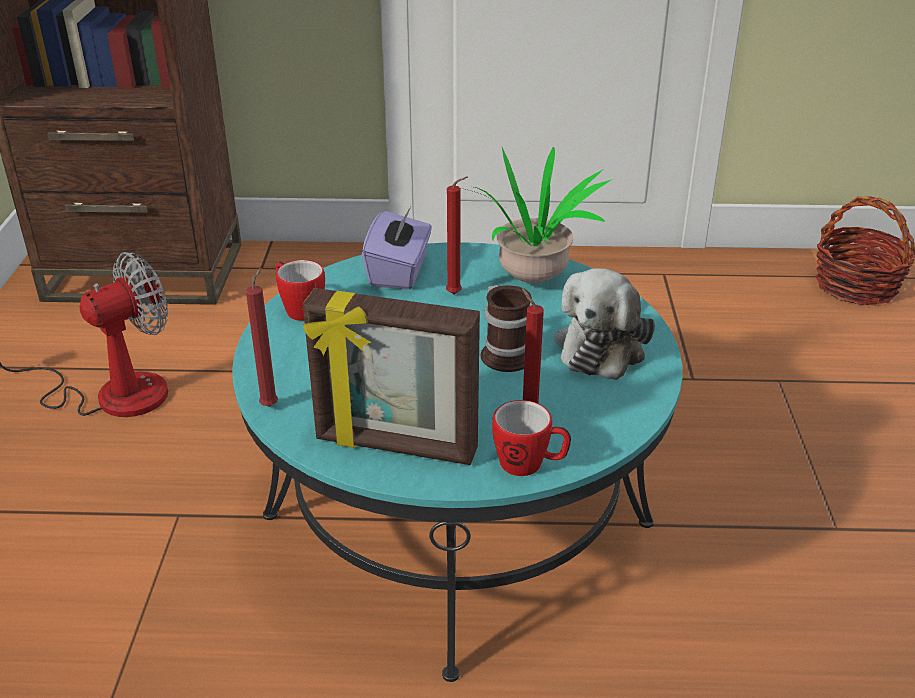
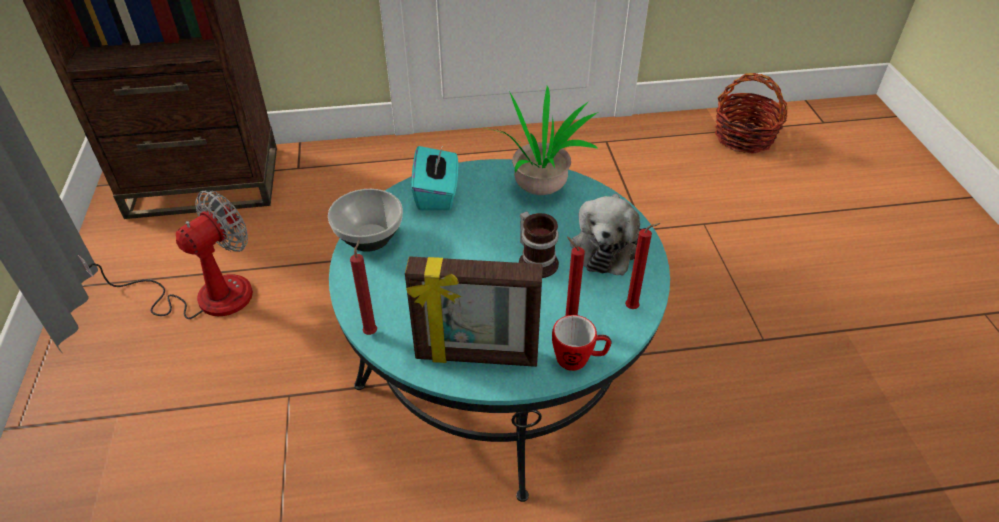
camera: 10 degrees left, 10 degrees up
mug [276,260,325,321] -> bowl [328,189,403,252]
purple tissue box [362,205,432,290] -> turquoise tissue box [411,145,458,210]
red candle [446,176,468,294] -> red candle moved to [625,223,661,309]

